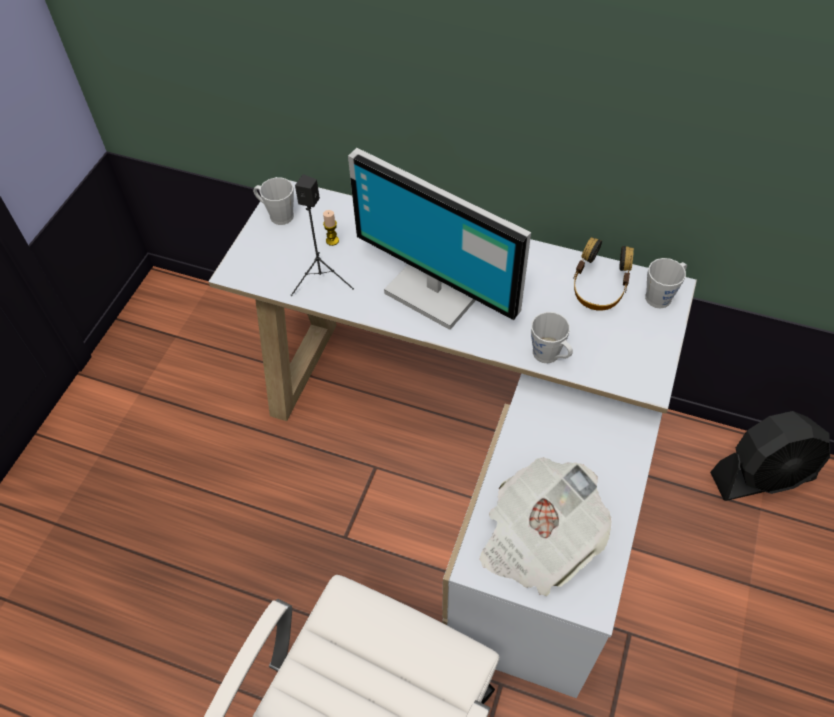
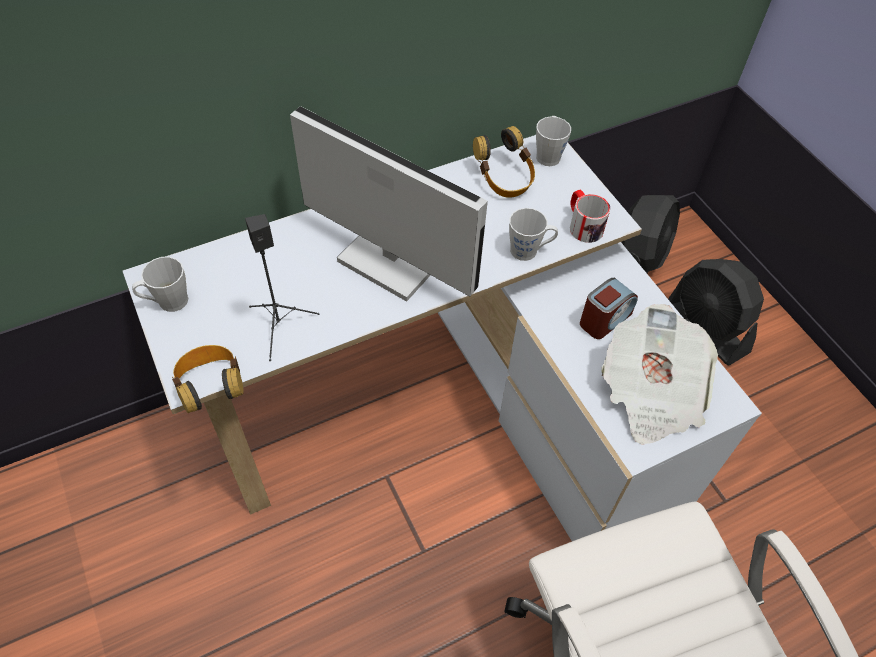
camera: 50 degrees left, 0 degrees up
candle [323,210,339,246] -> none
monitor [348,148,531,330] -> monitor turned 135 degrees counterclockwise [290,106,488,302]
none -> headphones [172,345,244,413]
none -> mug [570,190,610,243]
none -> alarm clock [580,278,638,339]
none -> black fan [668,259,764,366]

